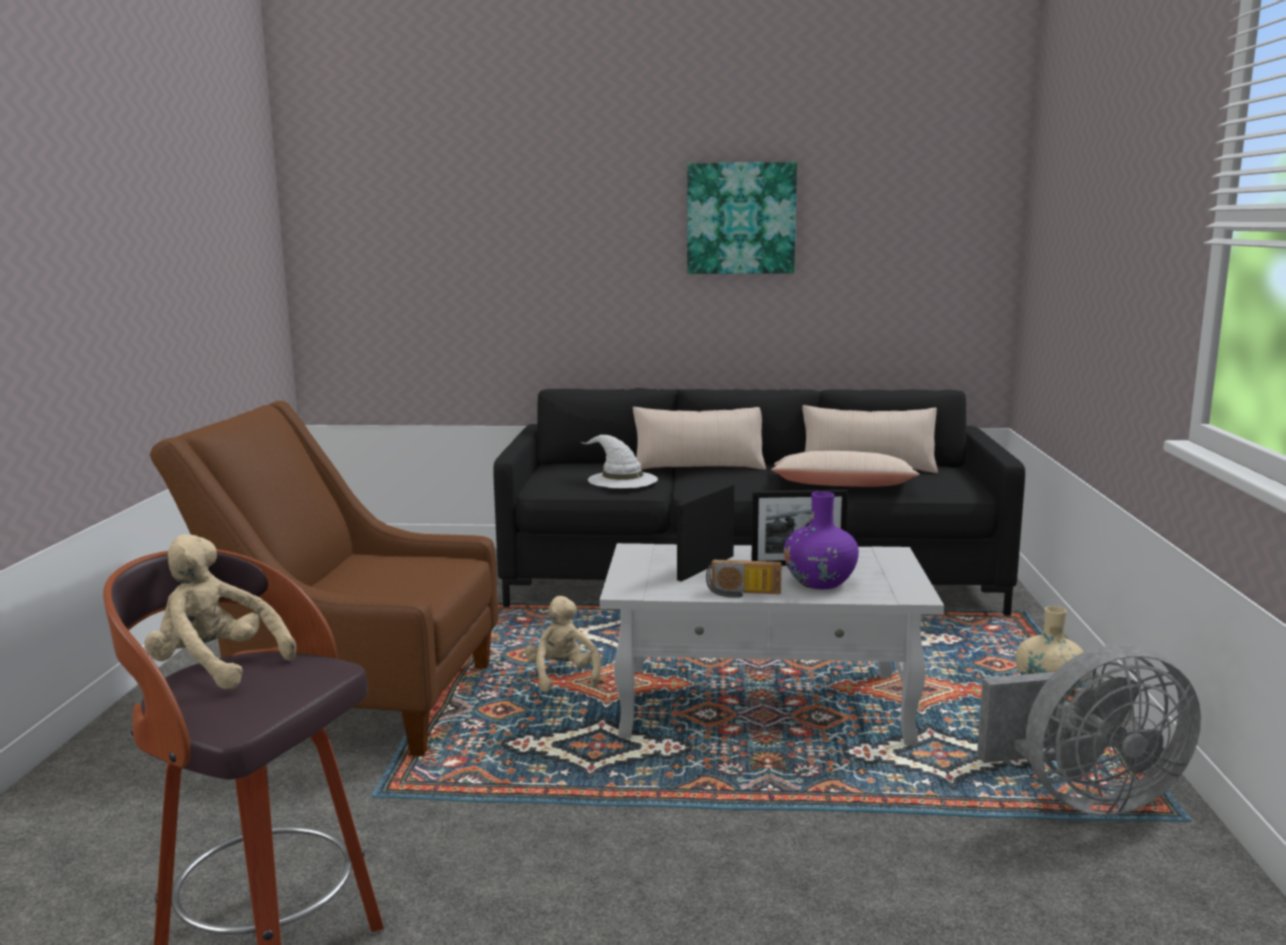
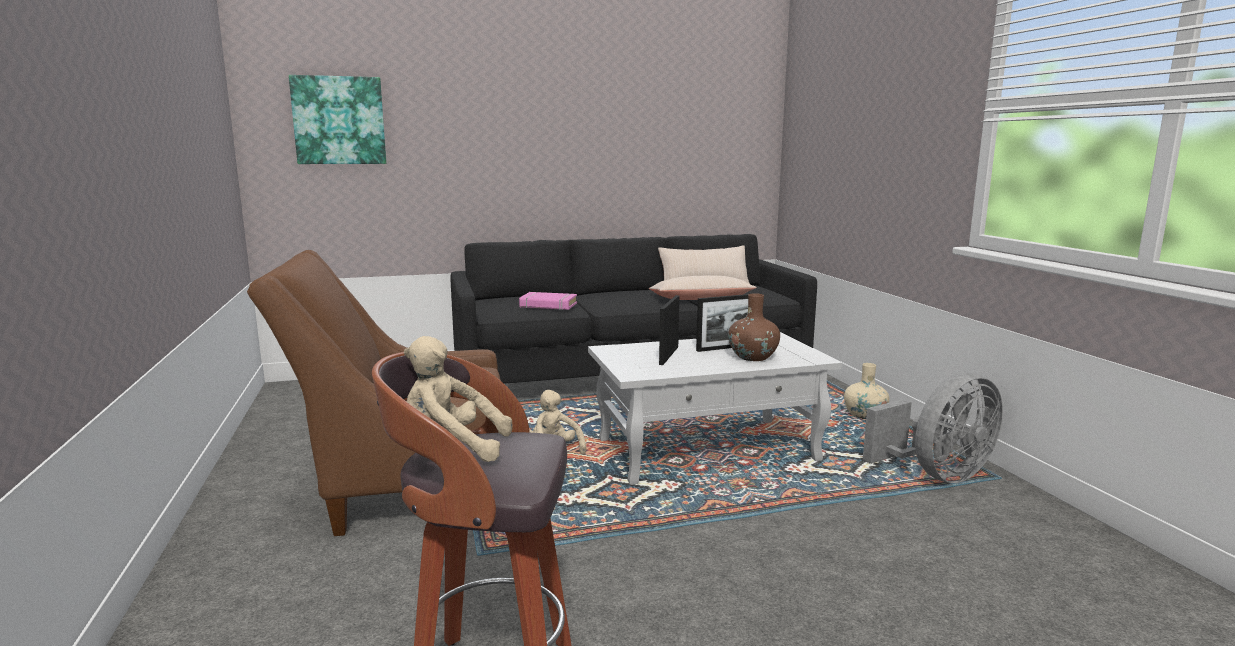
camera: 20 degrees left, 0 degrees up
white hat [581,435,658,488] -> pink book [519,292,577,310]
beige pillow [633,407,766,470] -> none
picture [687,162,797,274] -> picture moved to [289,75,386,164]
radio [706,560,782,598] -> none
purple vase [784,491,859,589] -> brown vase [728,293,780,361]

